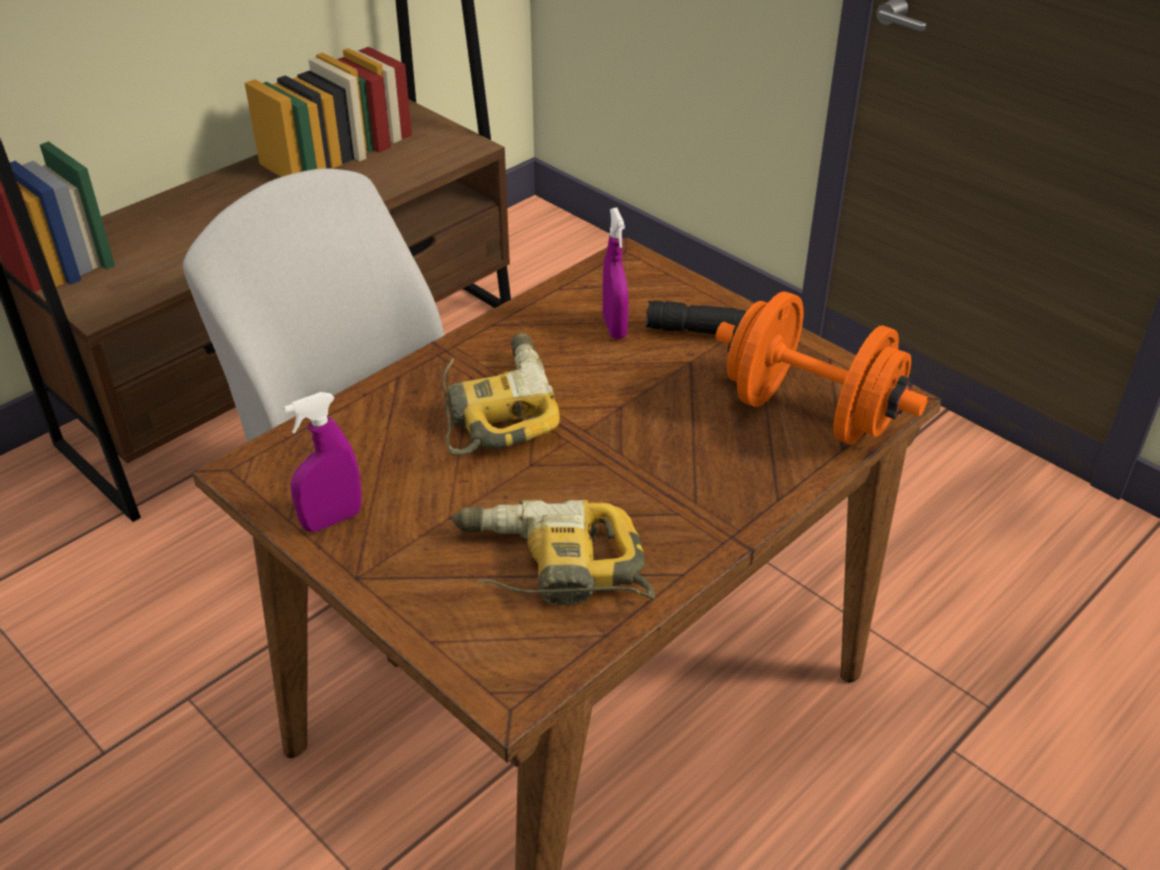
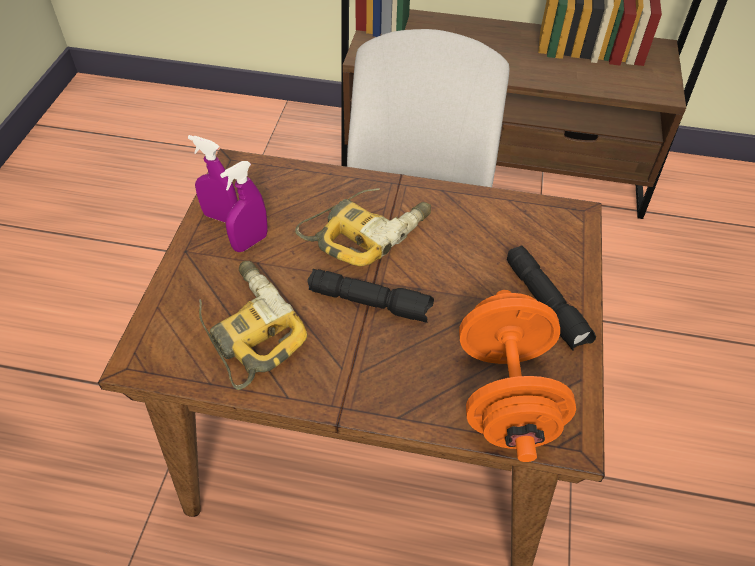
camera: 55 degrees right, 10 degrees up
purple spray bottle [603,208,629,339] -> purple spray bottle moved to [220,161,267,252]
none -> black flashlight [308,269,434,323]

